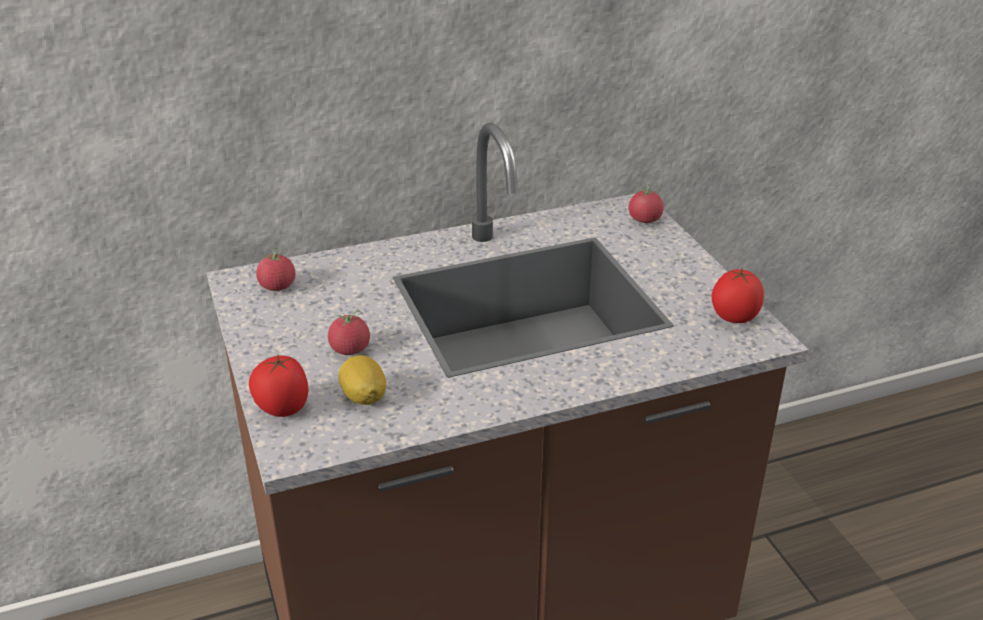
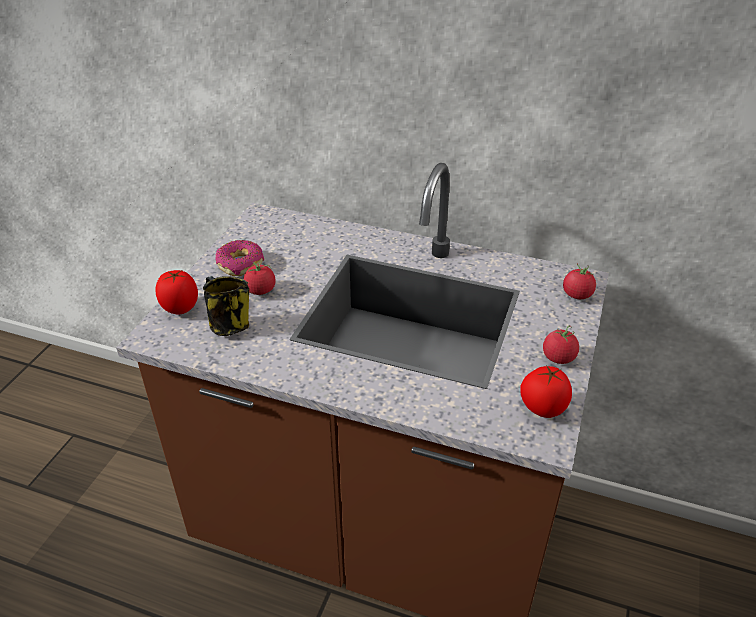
camera: 40 degrees right, 5 degrees up
tomato [256,248,295,291] -> tomato moved to [543,325,579,364]
lemon [339,355,386,405] -> mug [203,276,249,336]
none -> donut [215,240,264,276]

